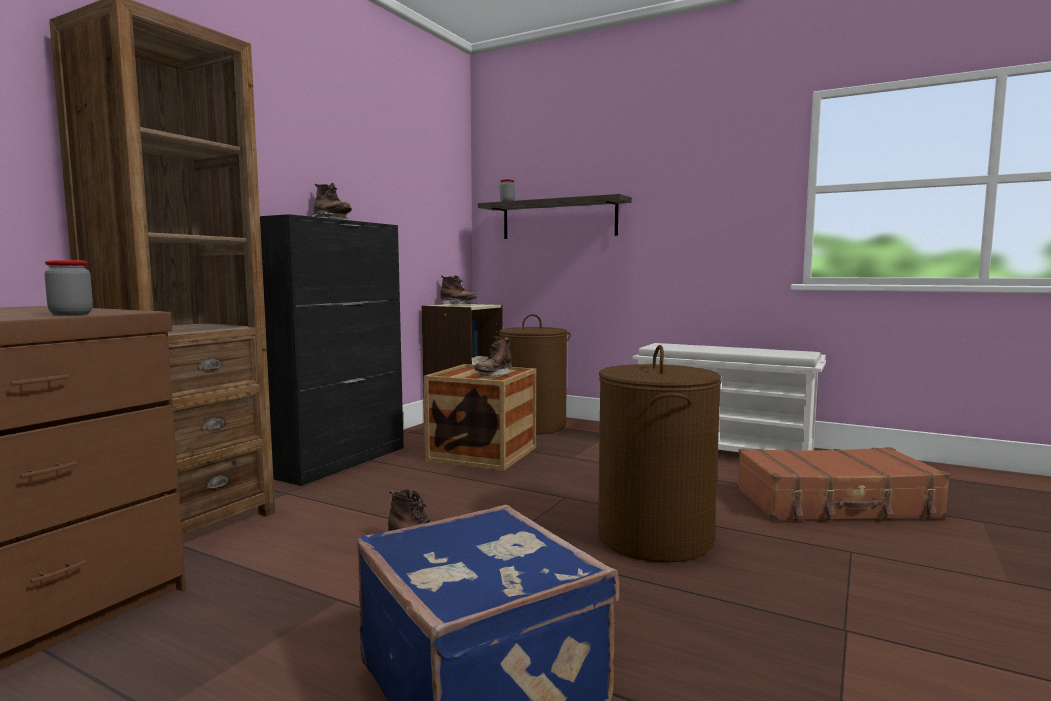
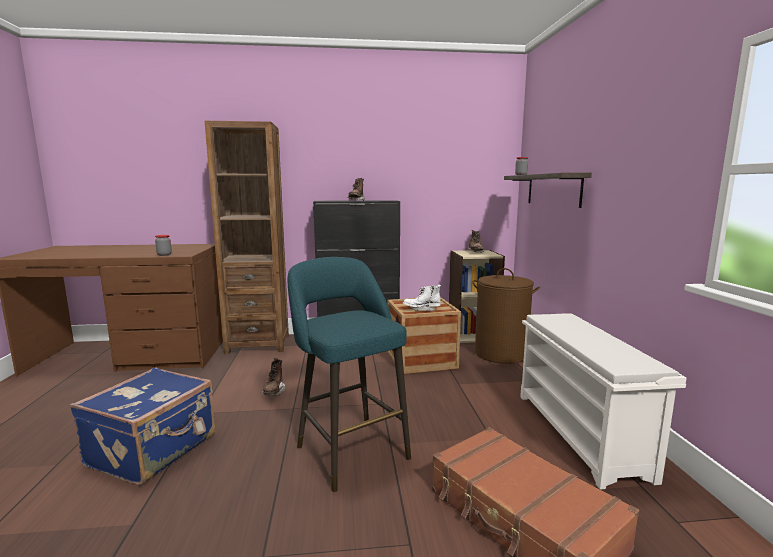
camera: 55 degrees right, 5 degrees up
brown boot [474,338,512,376] -> white boot [403,285,441,311]
brown laundry basket [598,345,722,563] -> turquoise stool [288,257,411,492]

